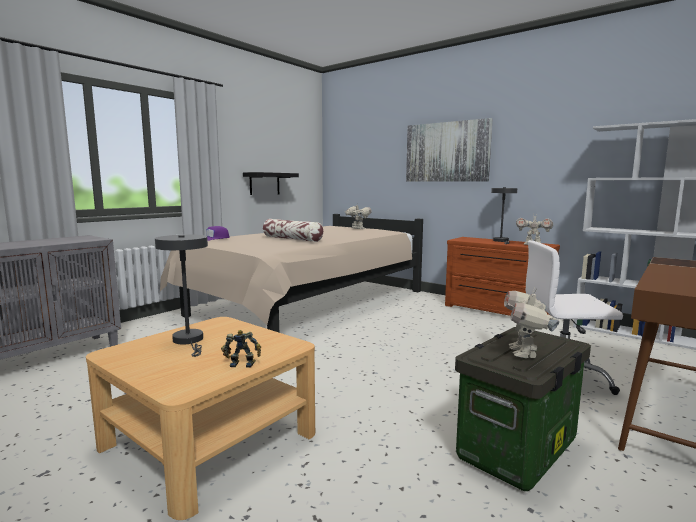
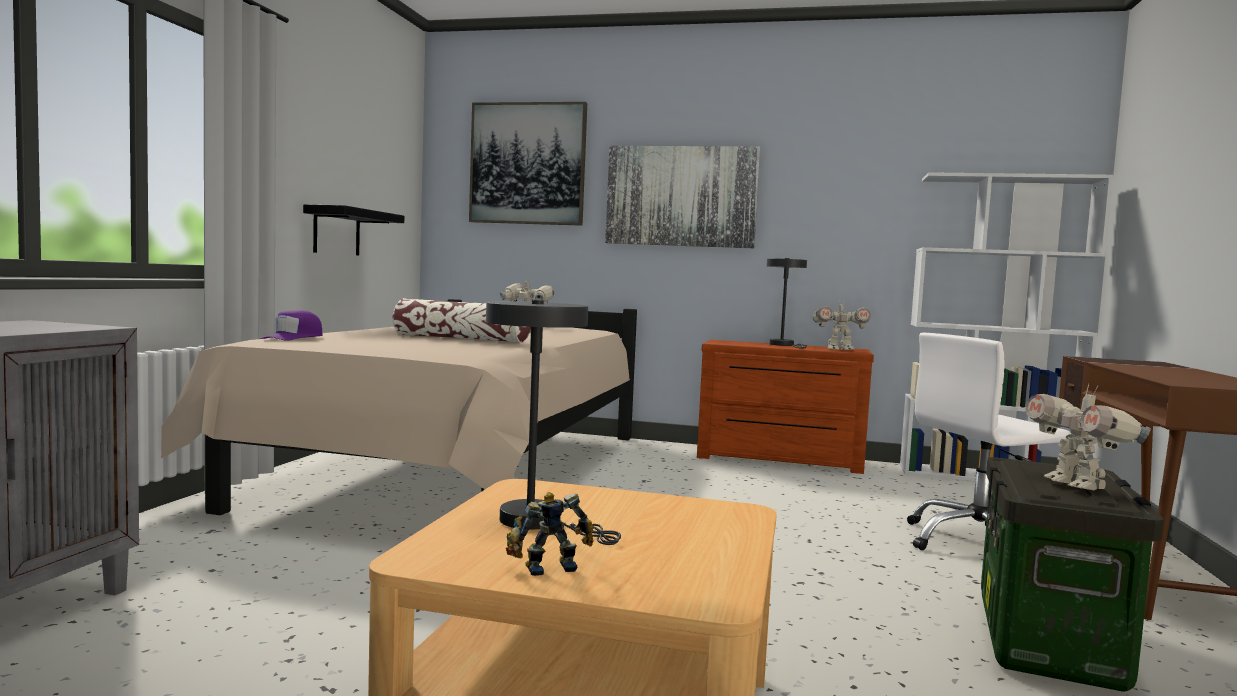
camera: 25 degrees left, 5 degrees down
toy robot [221,330,261,368] -> toy robot moved to [506,492,594,576]
none -> picture [469,102,587,226]

